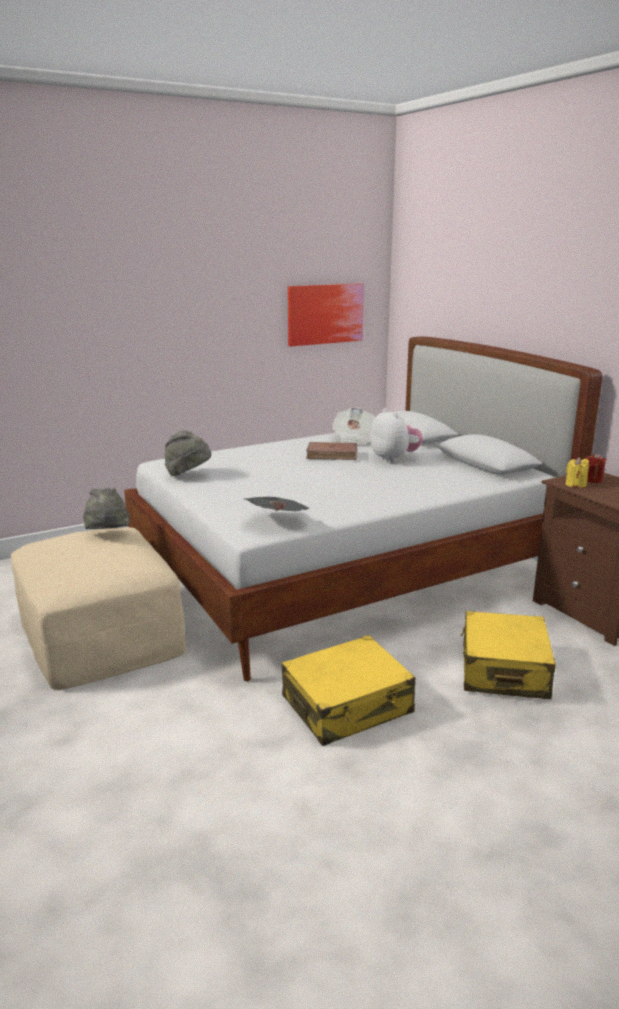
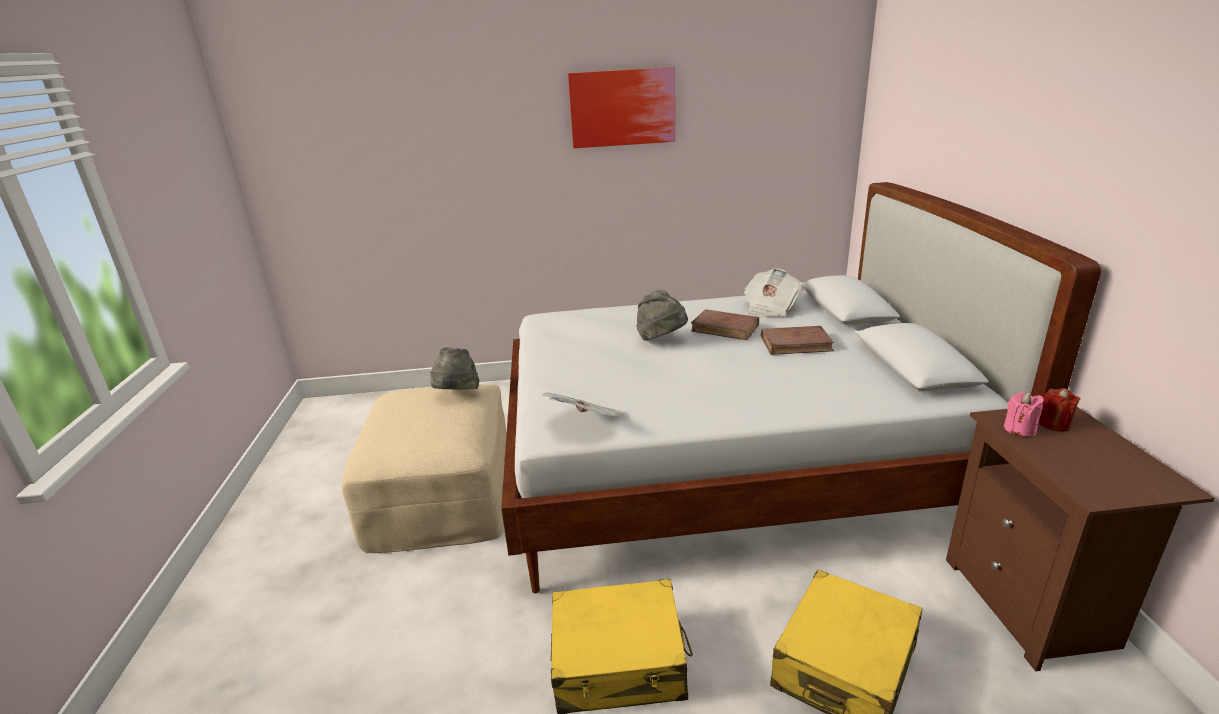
camera: 25 degrees right, 5 degrees up
grey hat [165,431,211,476] -> grey hat moved to [636,290,688,341]
picture [288,283,364,347] -> picture moved to [568,67,675,148]
plush toy [370,408,423,463] -> brown book [761,326,835,355]
yellow candle [566,457,589,488] -> pink candle [1004,392,1044,436]

